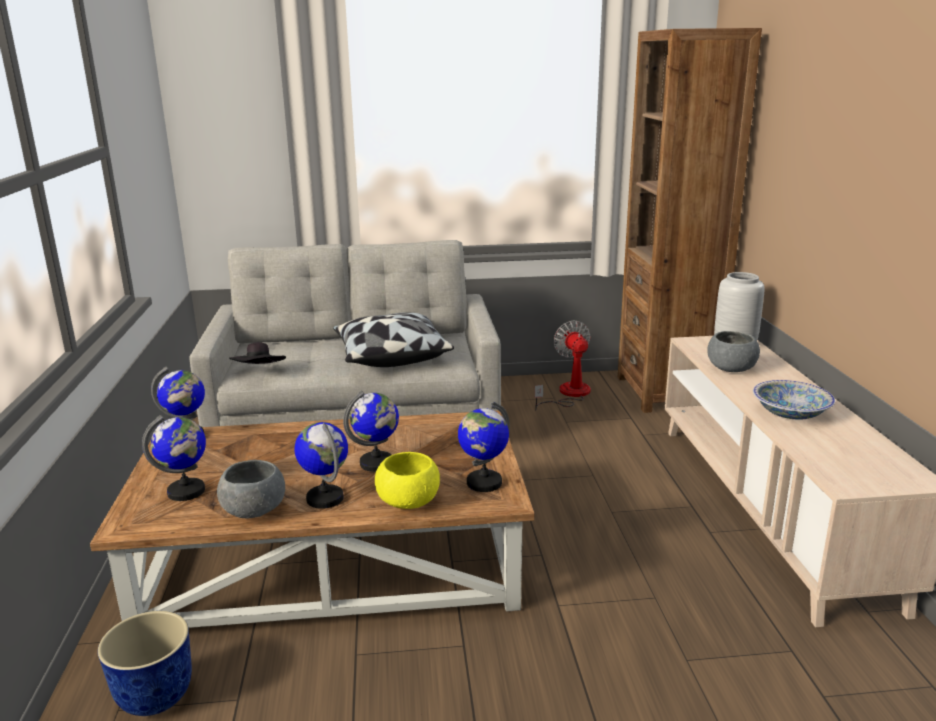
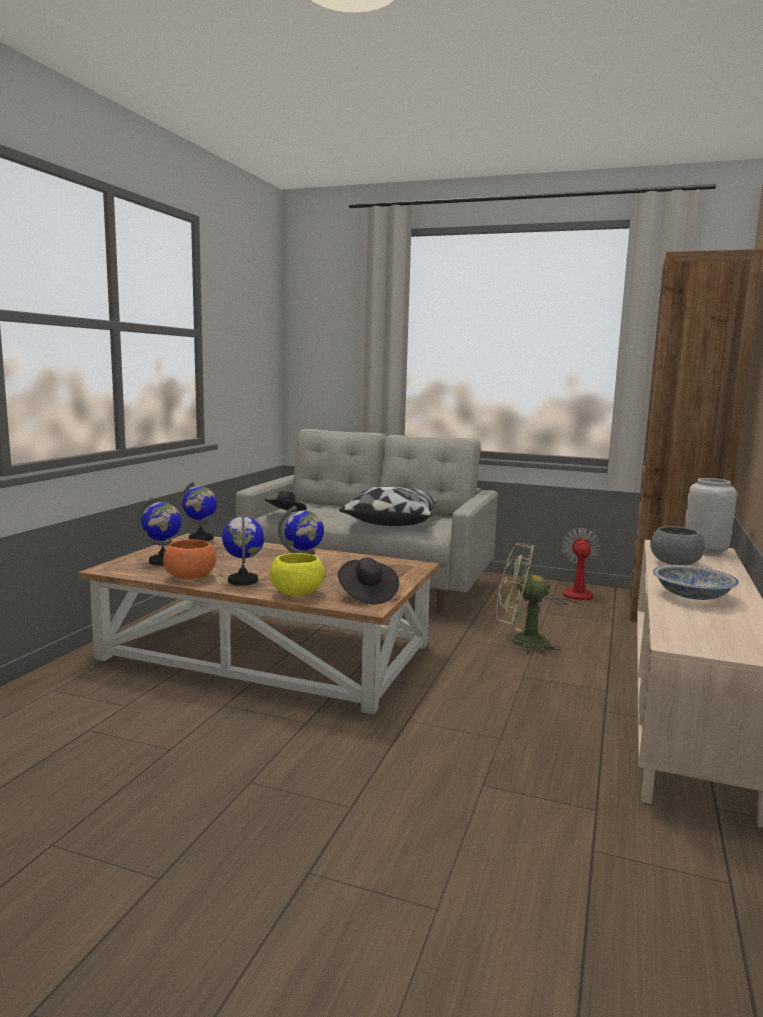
camera: 25 degrees right, 10 degrees down
planter [98,611,192,716] -> none
grey bowl [217,460,285,518] -> orange bowl [163,539,216,579]
globe [458,402,510,492] -> black hat [338,558,399,604]
none -> green fan [496,543,561,654]

